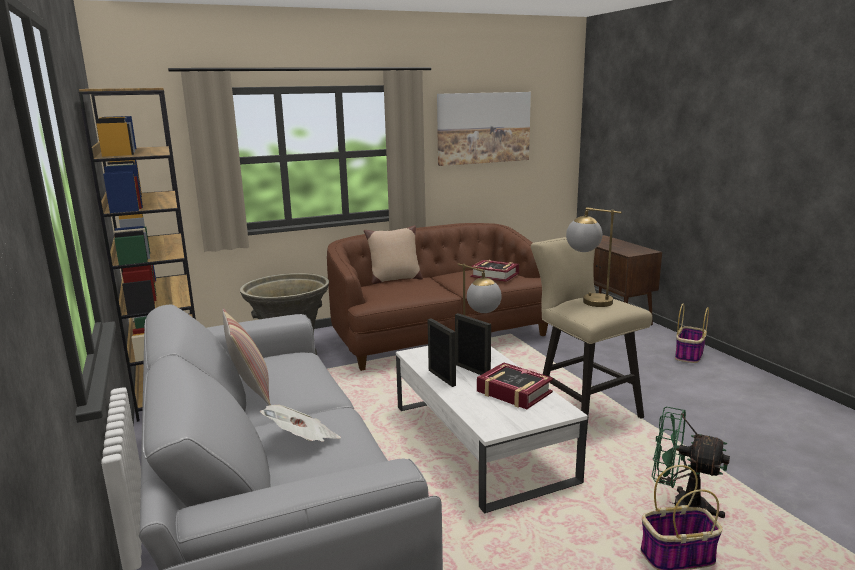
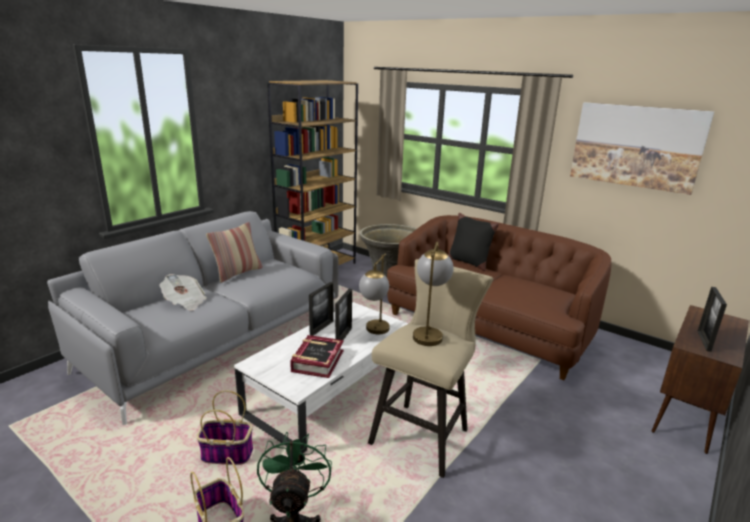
camera: 60 degrees right, 5 degrees up
beige pillow [364,225,423,284] -> black pillow [448,213,499,271]
book [470,260,519,282] -> none
basket [675,303,709,363] -> basket moved to [197,390,253,465]
none -> picture frame [697,287,727,352]

